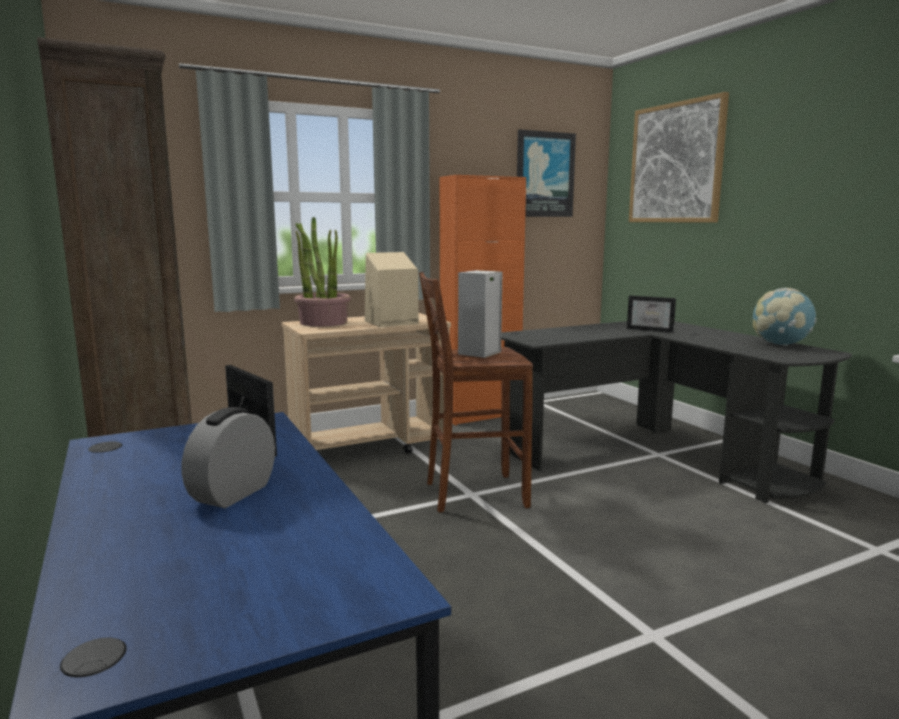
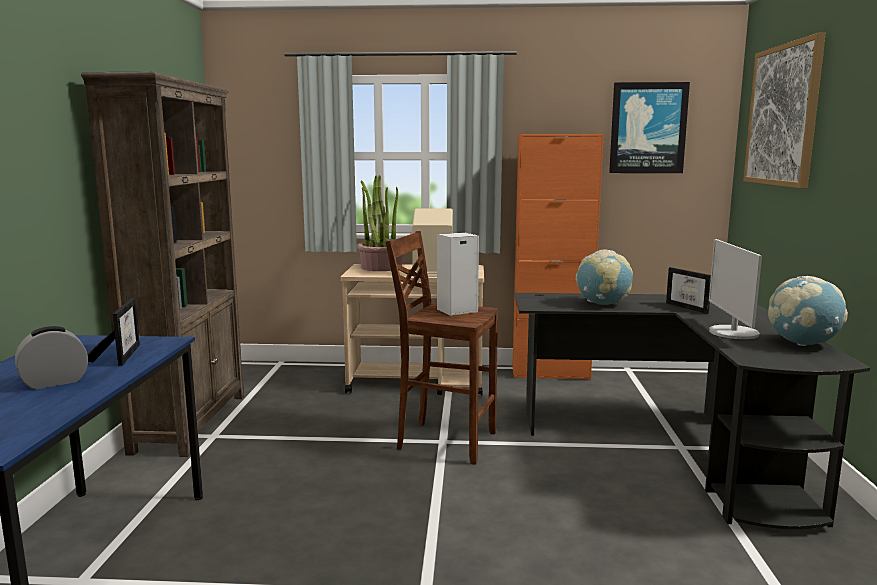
camera: 30 degrees right, 0 degrees up
none -> globe [576,249,633,305]
none -> monitor [709,239,762,339]

